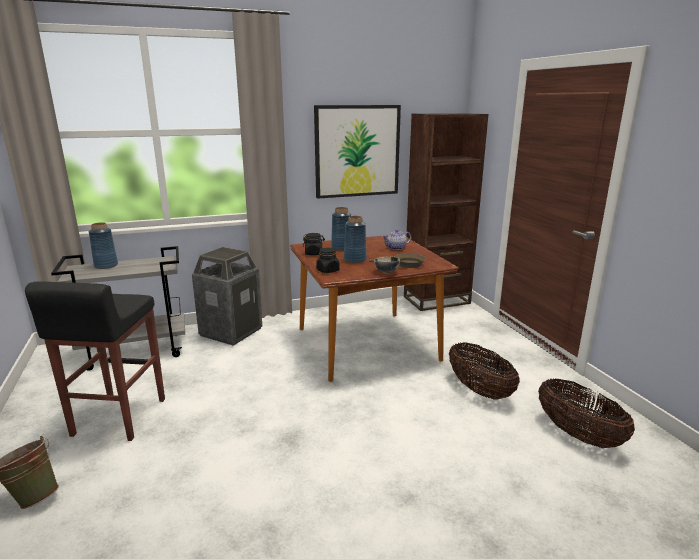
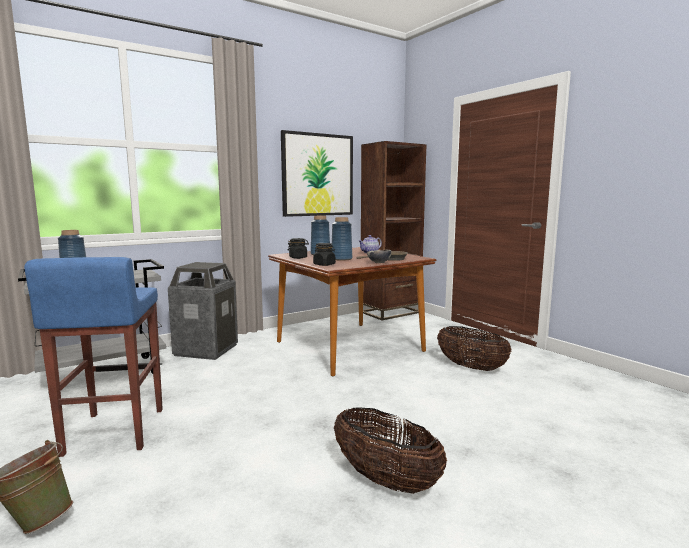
camera: 15 degrees left, 10 degrees down
black stool [25,281,165,441] -> blue stool [24,257,163,457]
basket [538,379,635,448] -> basket moved to [334,407,447,494]

